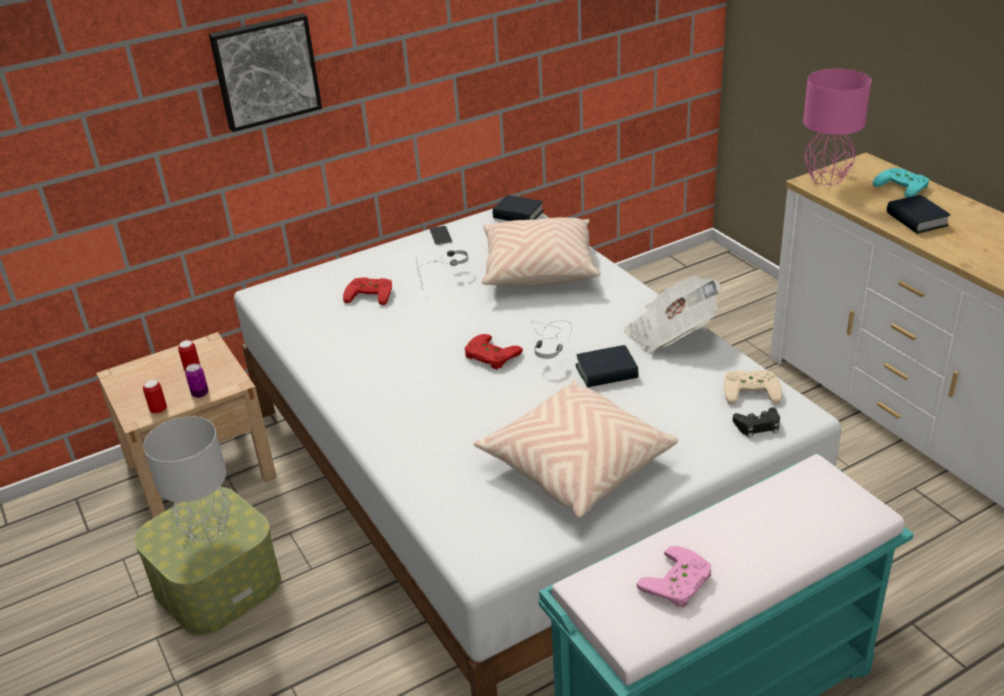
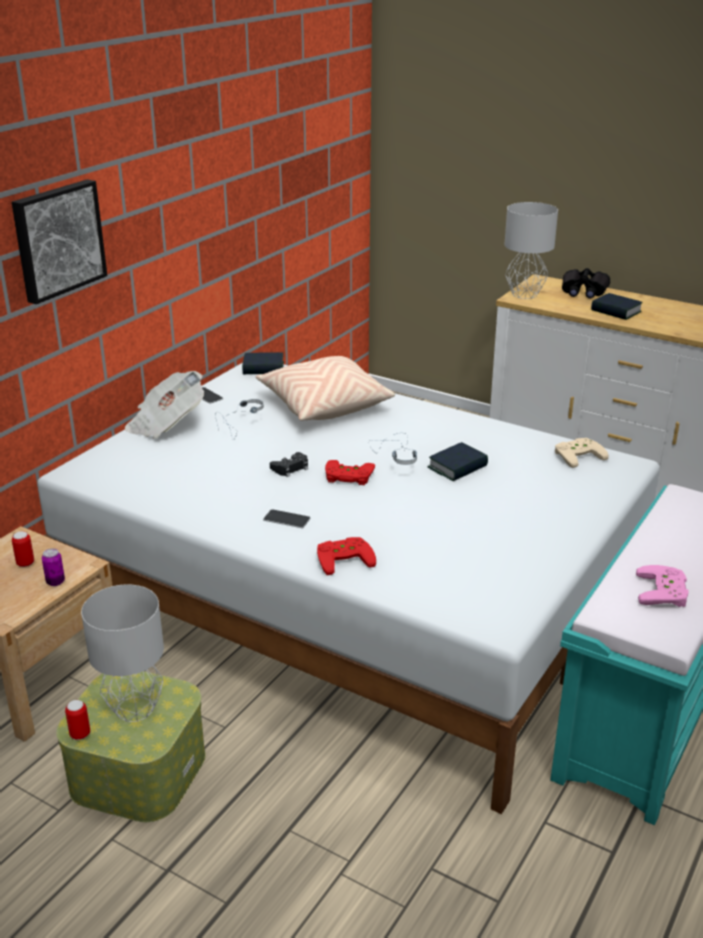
camera: 30 degrees left, 5 degrees down
can [143,380,167,414] -> can moved to [65,700,90,740]
red game controller [343,277,392,305] -> red game controller moved to [317,537,376,575]
beige pillow [474,381,678,518] -> none
newspaper [624,276,722,352] -> newspaper moved to [125,371,204,438]
black game controller [733,407,780,438] -> black game controller moved to [270,452,308,477]
pink table lamp [803,69,871,185] -> grey table lamp [504,202,558,299]
turquoise game controller [873,168,929,197] -> black binoculars [562,268,610,299]
none -> phone [263,509,310,528]

